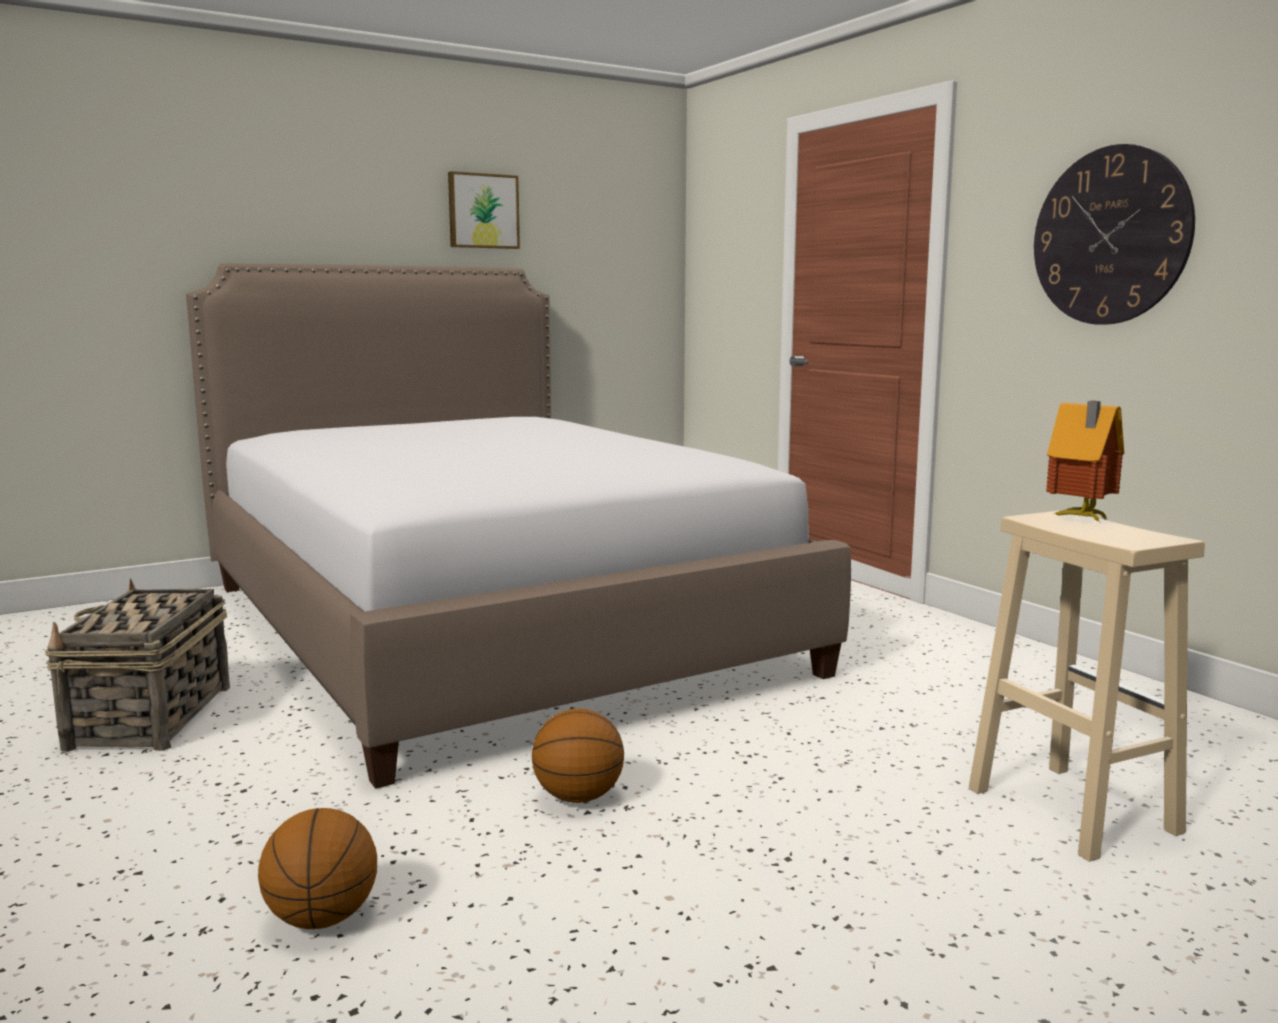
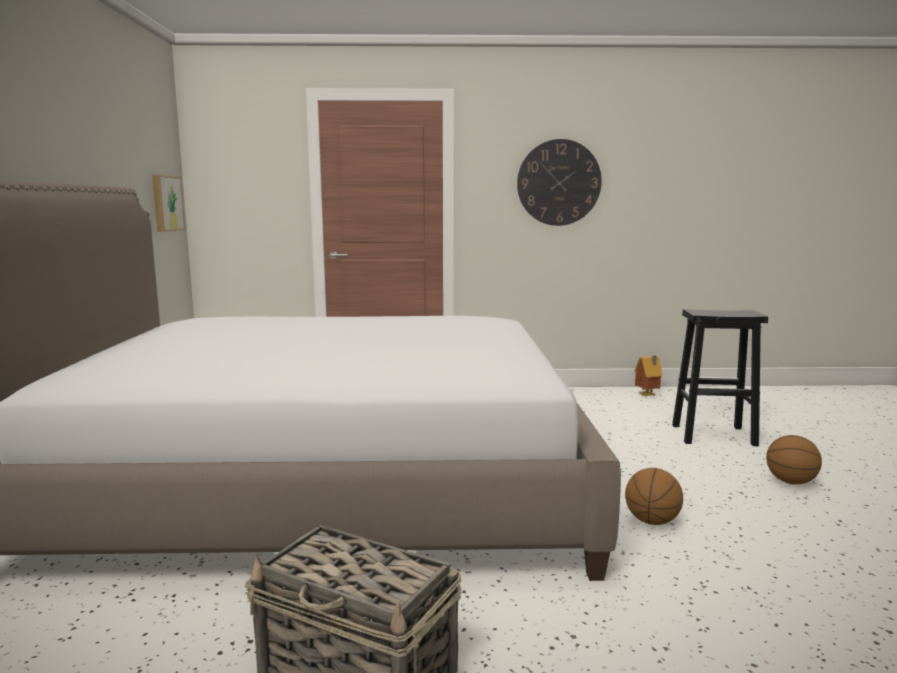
camera: 60 degrees left, 0 degrees up
basketball [258,808,377,929] -> basketball moved to [766,435,822,485]
picture [448,171,520,249] -> picture moved to [152,175,185,232]
beige stool [969,510,1205,862] -> black stool [672,309,768,446]
toy house [1046,400,1124,523] -> toy house moved to [634,356,663,397]

